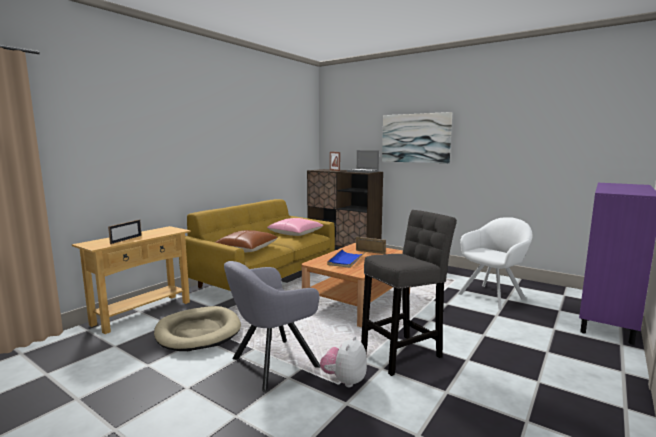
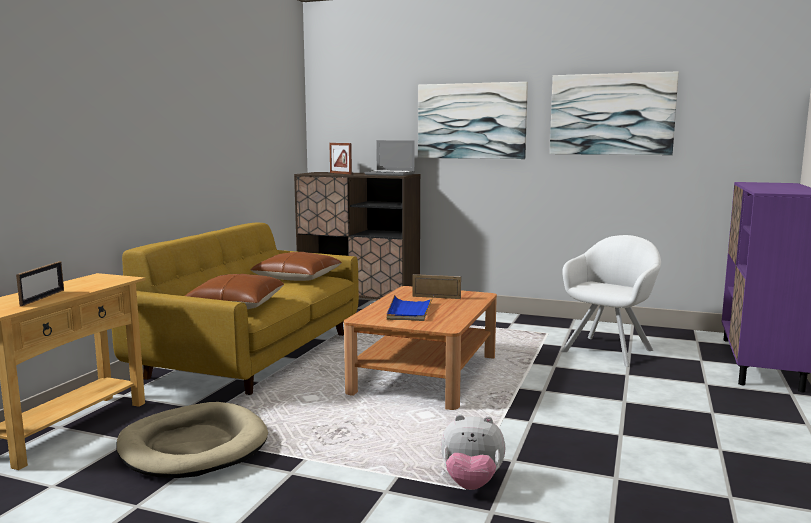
camera: 15 degrees left, 0 degrees up
grey armchair [224,261,320,391] -> none
pink pillow [267,218,323,236] -> brown pillow [251,252,342,281]
plush toy [320,336,367,387] -> plush toy turned 90 degrees counterclockwise [441,414,505,490]
grey stool [361,210,457,376] -> none
none -> picture [550,71,679,155]

